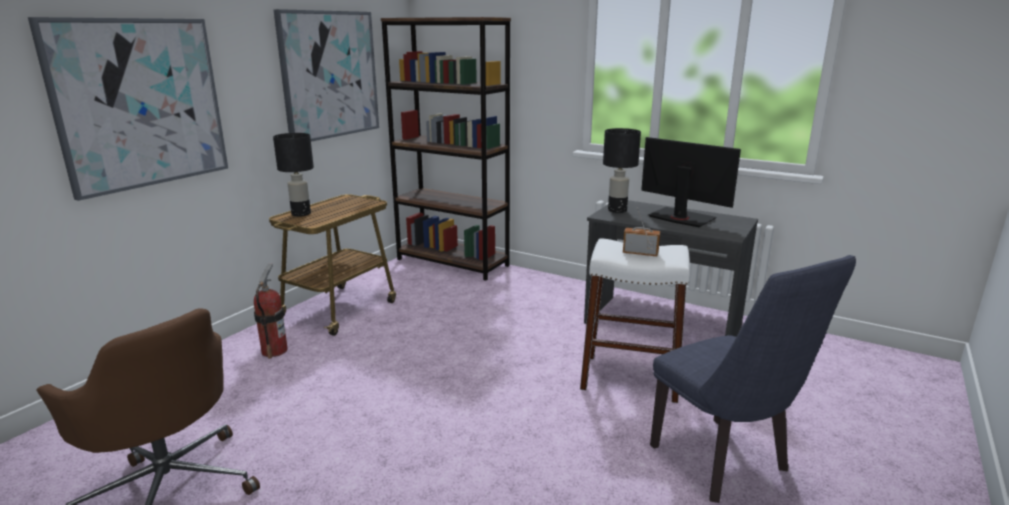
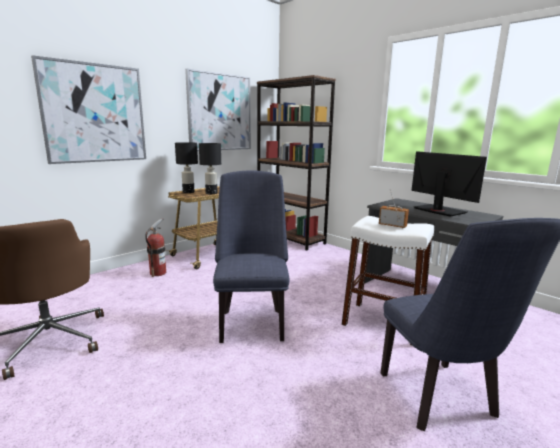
camera: 15 degrees right, 5 degrees down
black table lamp [603,128,641,213] -> black table lamp moved to [199,143,221,194]
none -> blue chair [213,170,289,343]

